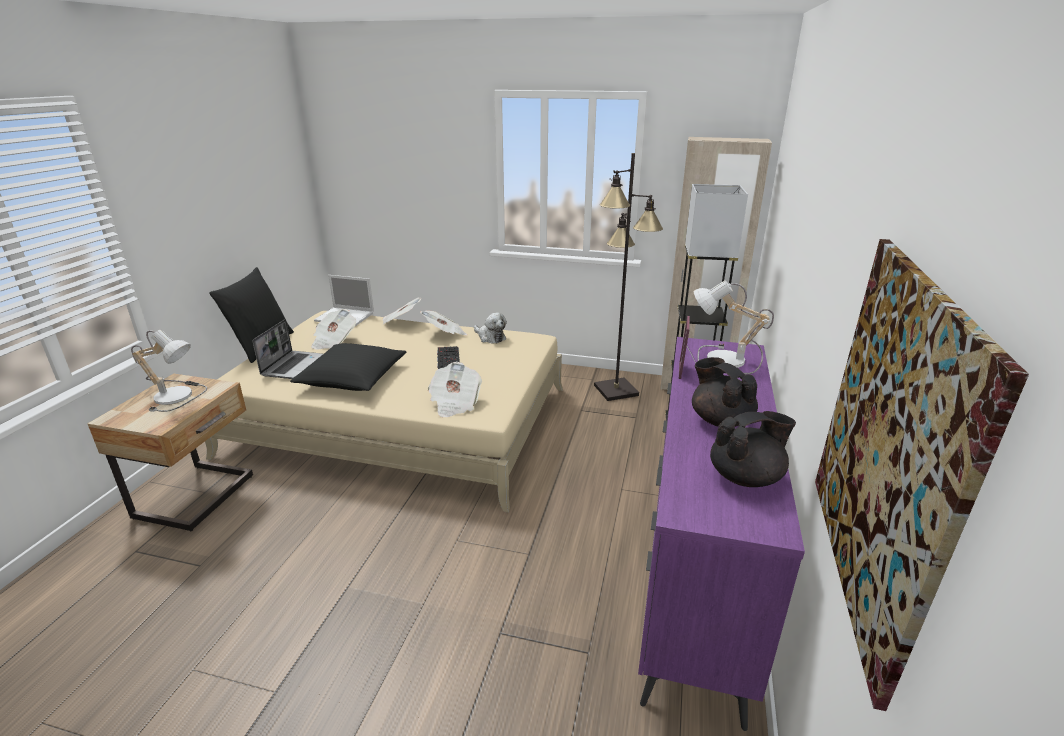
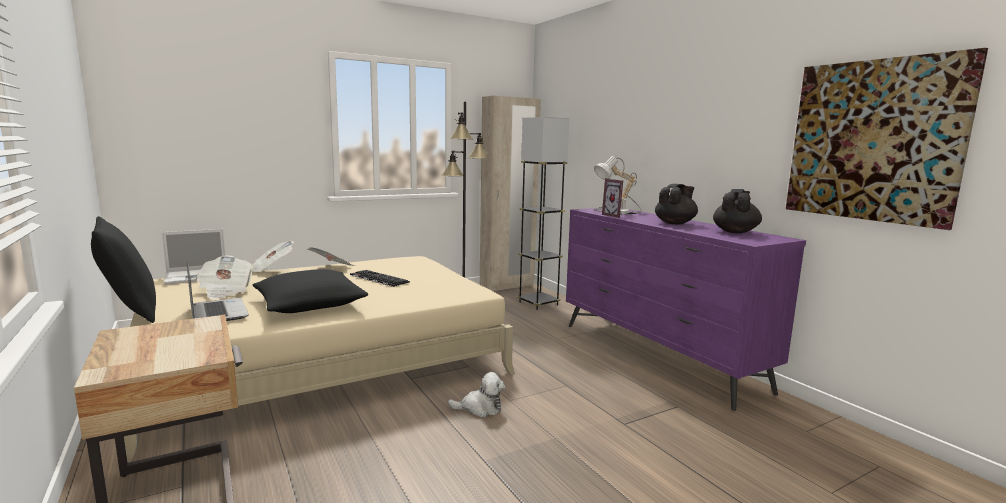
camera: 45 degrees left, 15 degrees down
table lamp [131,329,207,412] -> none
newspaper [428,362,482,417] -> none
plush toy [474,312,507,344] -> plush toy moved to [448,372,505,418]
black teapot [692,357,758,427] -> black teapot turned 120 degrees clockwise [655,184,698,224]

